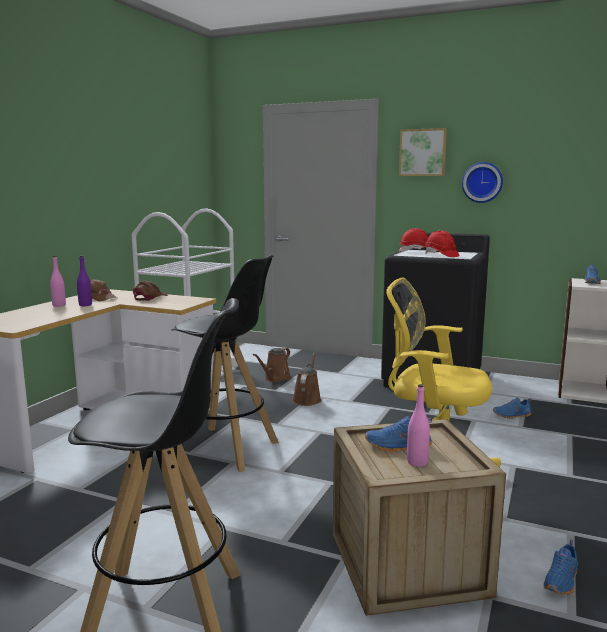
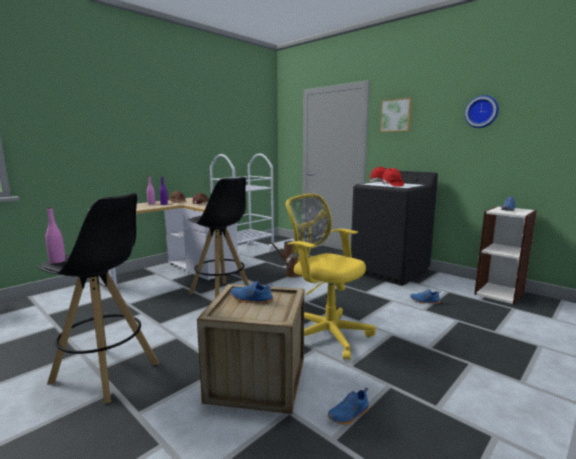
camera: 20 degrees right, 0 degrees up
pink bottle [407,384,430,467] -> pink bottle moved to [46,207,65,263]
wall clock [462,162,503,203] -> wall clock moved to [465,95,499,128]

